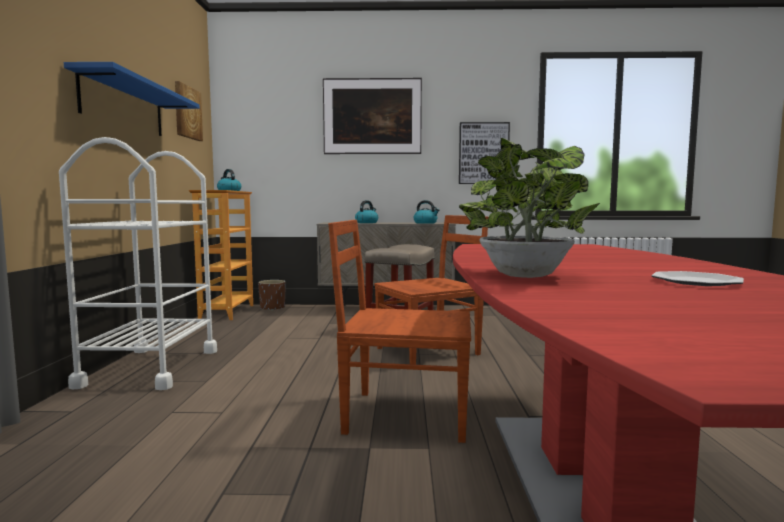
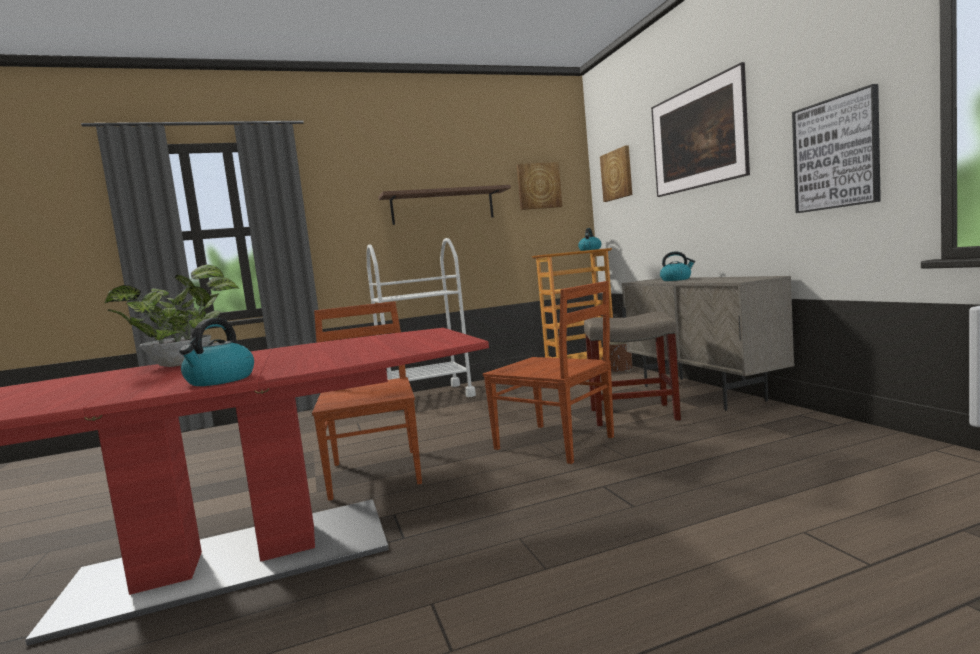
camera: 70 degrees right, 0 degrees up
blue shelf [64,62,200,136] -> brown shelf [378,185,511,225]
kettle [413,200,439,224] -> kettle moved to [179,318,254,386]
plate [651,271,744,286] -> none
none -> picture [600,145,632,202]

